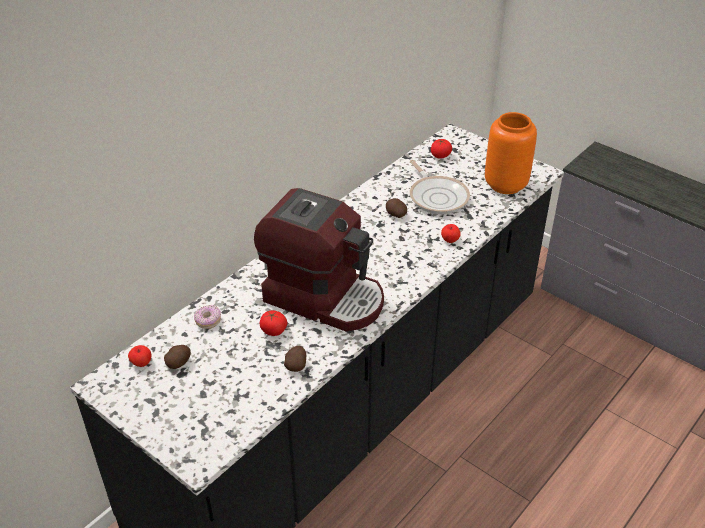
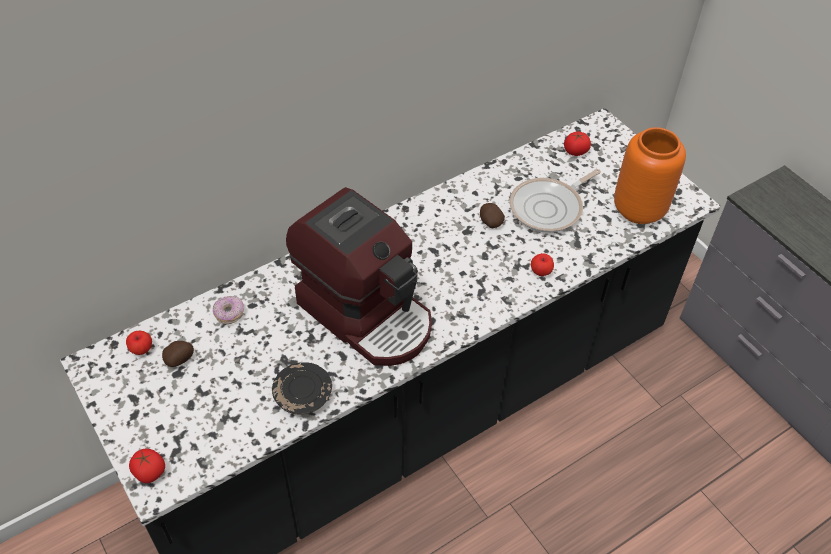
camera: 15 degrees right, 10 degrees up
tomato [260,311,287,336] -> tomato moved to [129,449,165,483]
potato [284,346,306,372] -> black plate [272,362,332,415]
frying pan [410,160,470,214] -> frying pan turned 60 degrees clockwise [510,169,601,233]

